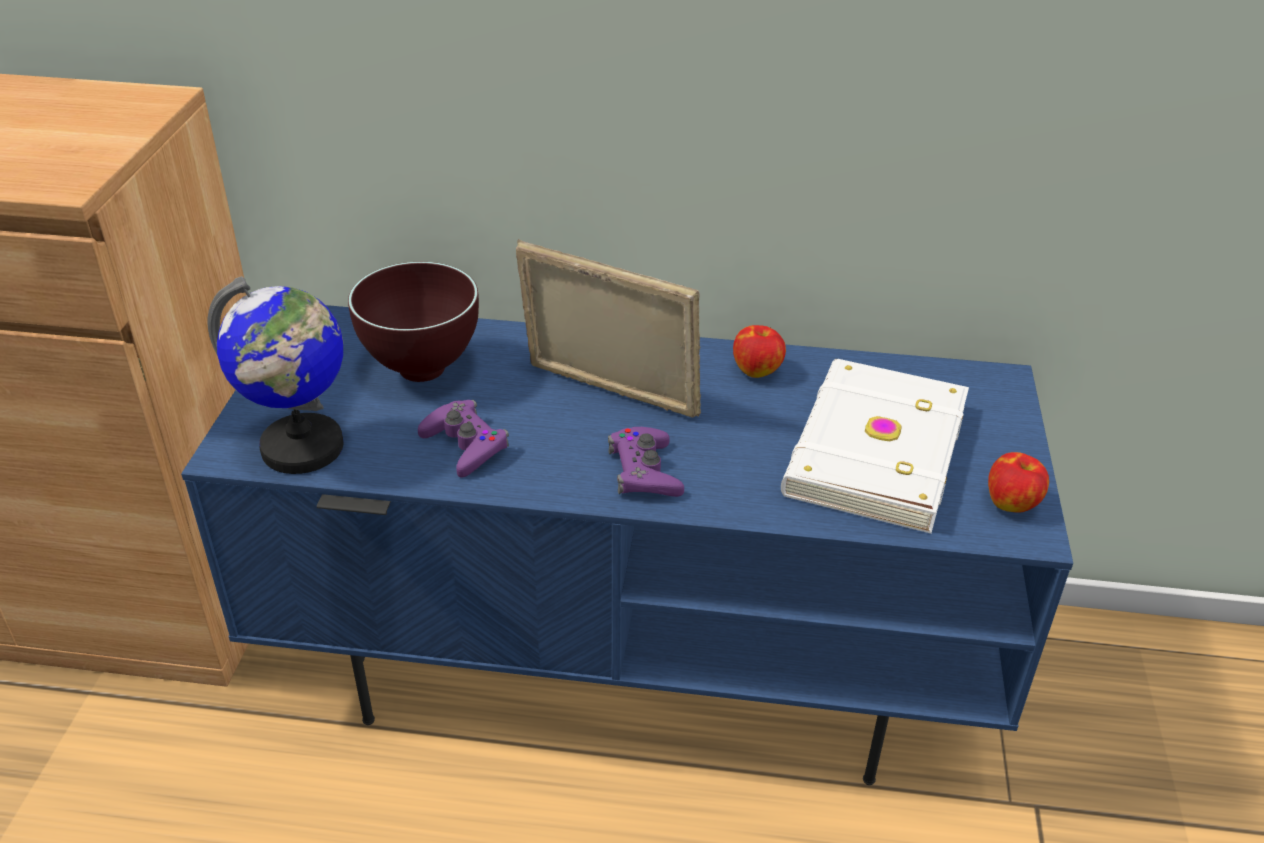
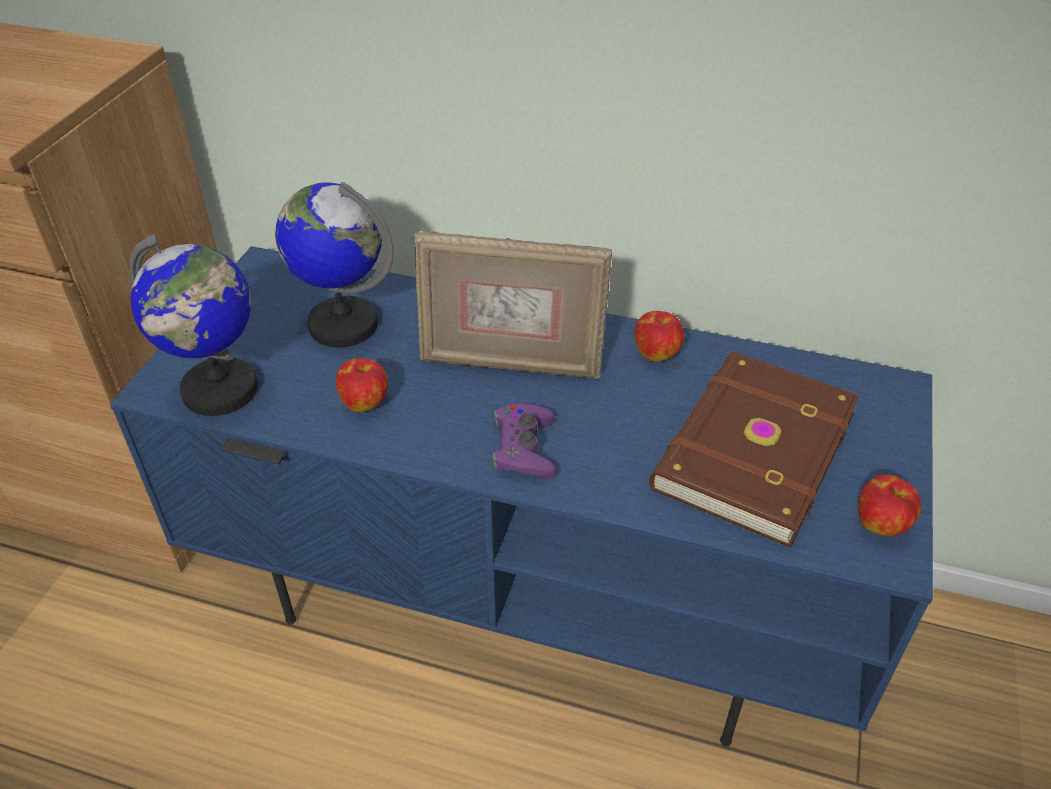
camera: 10 degrees right, 5 degrees up
brown bowl [348,262,479,382] -> globe [275,182,394,348]
purple game controller [418,400,509,478] -> apple [336,358,388,412]
picture frame [516,239,701,418] -> picture frame turned 150 degrees clockwise [413,231,612,379]
white book [781,359,969,533] -> brown book [649,352,860,548]

